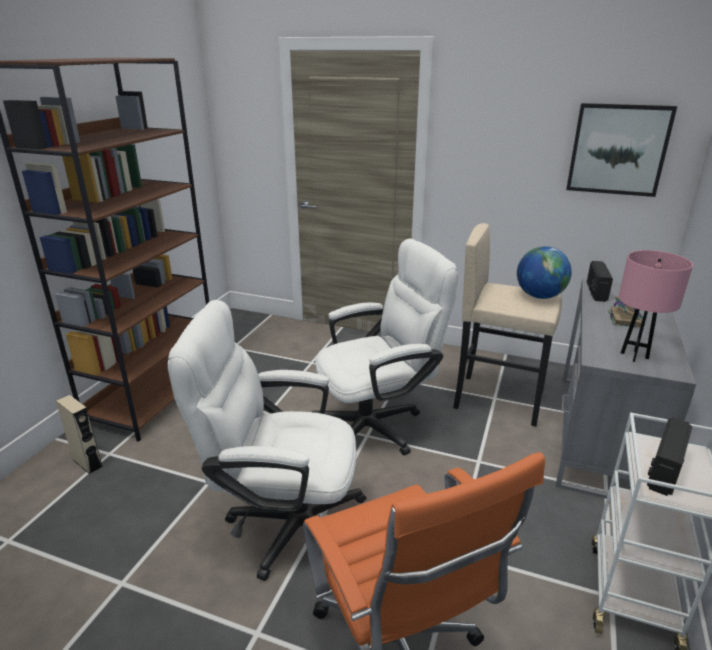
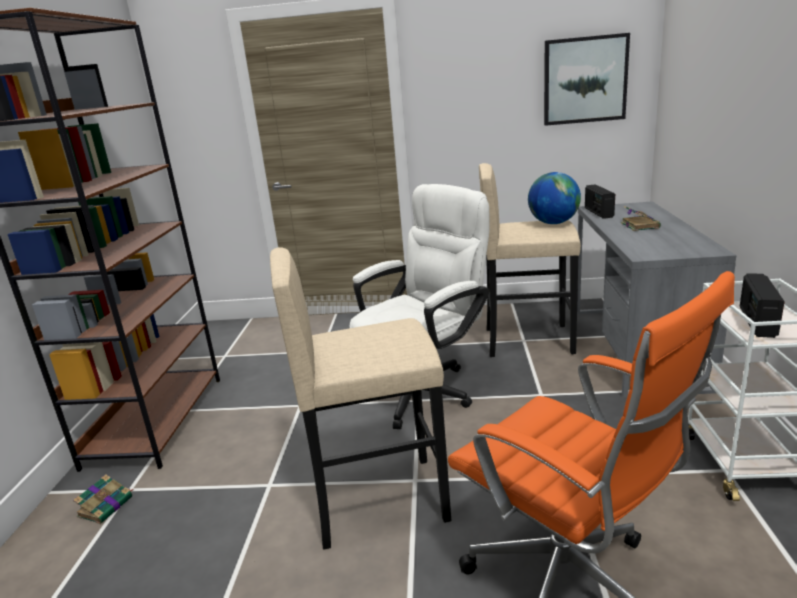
camera: 15 degrees left, 5 degrees down
beige speaker [56,395,103,475] -> book [73,474,133,524]
white office chair [168,300,366,581] -> beige stool [270,247,451,550]
pink table lamp [619,250,693,362] -> none

